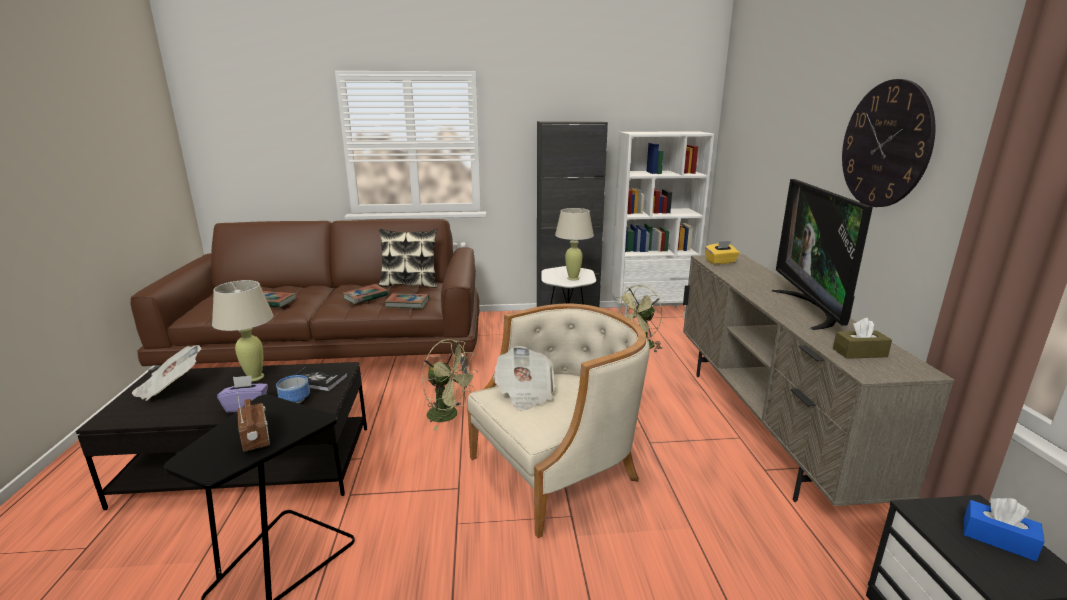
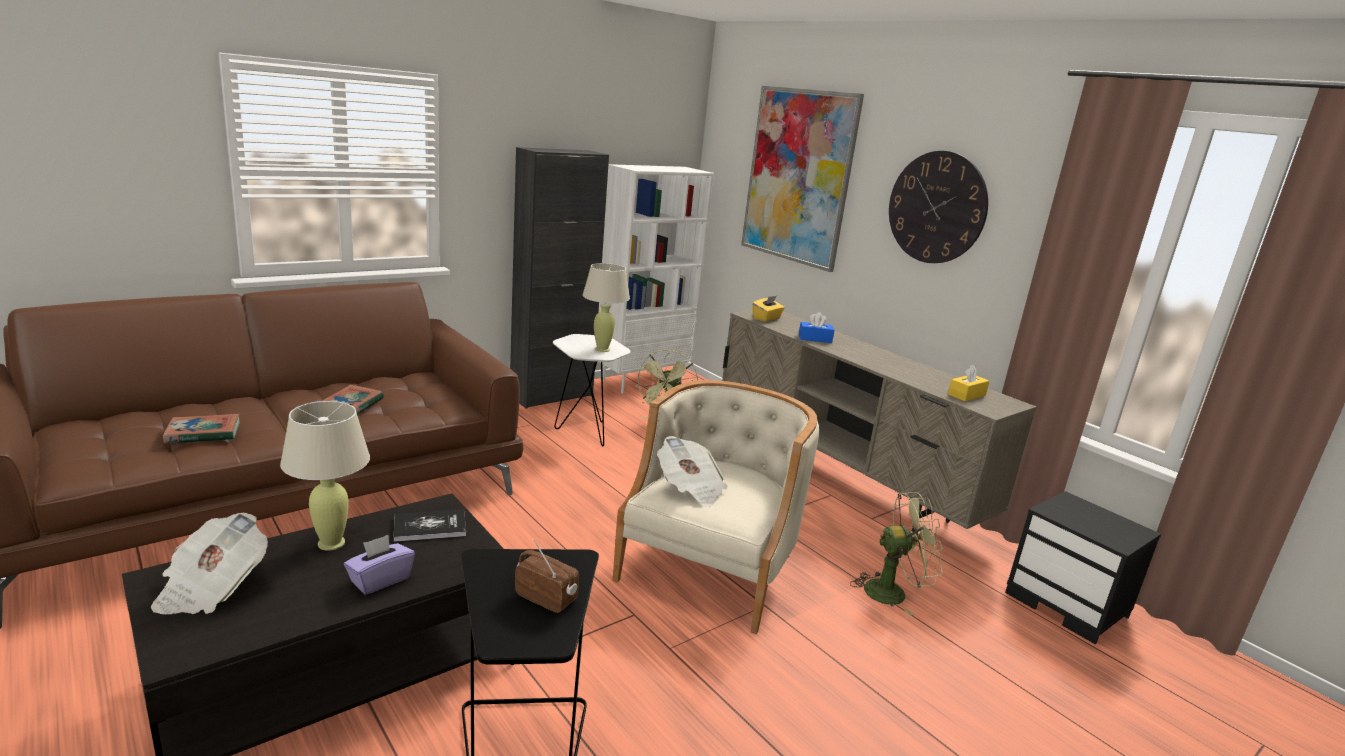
camera: 35 degrees left, 0 degrees up
bowl [276,375,310,403] -> none
pillow [379,229,437,288] -> none
book [385,293,429,309] -> none
green fan [422,339,478,430] -> green fan moved to [850,492,944,616]
television [772,179,873,330] -> none
brown tissue box [833,318,892,359] -> yellow tissue box [948,365,990,401]
blue tissue box [964,498,1045,561] -> blue tissue box moved to [799,312,834,343]
none -> picture [741,86,864,272]

